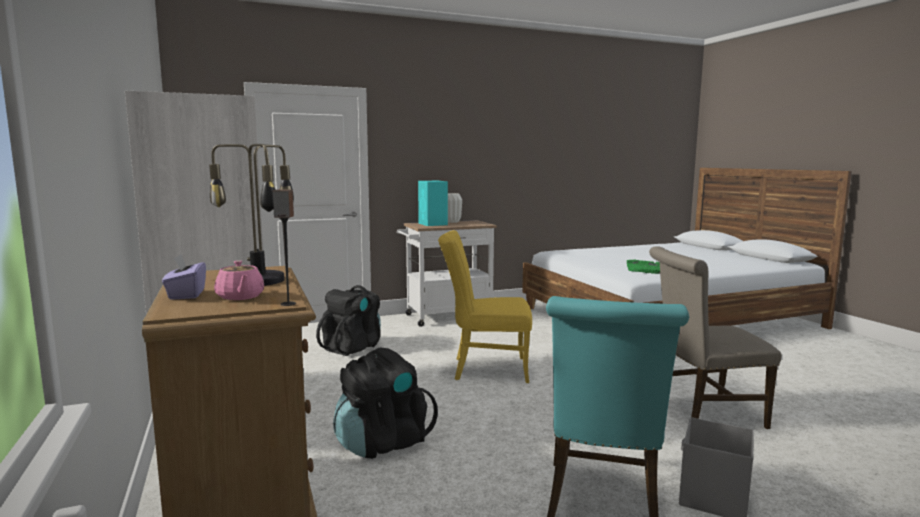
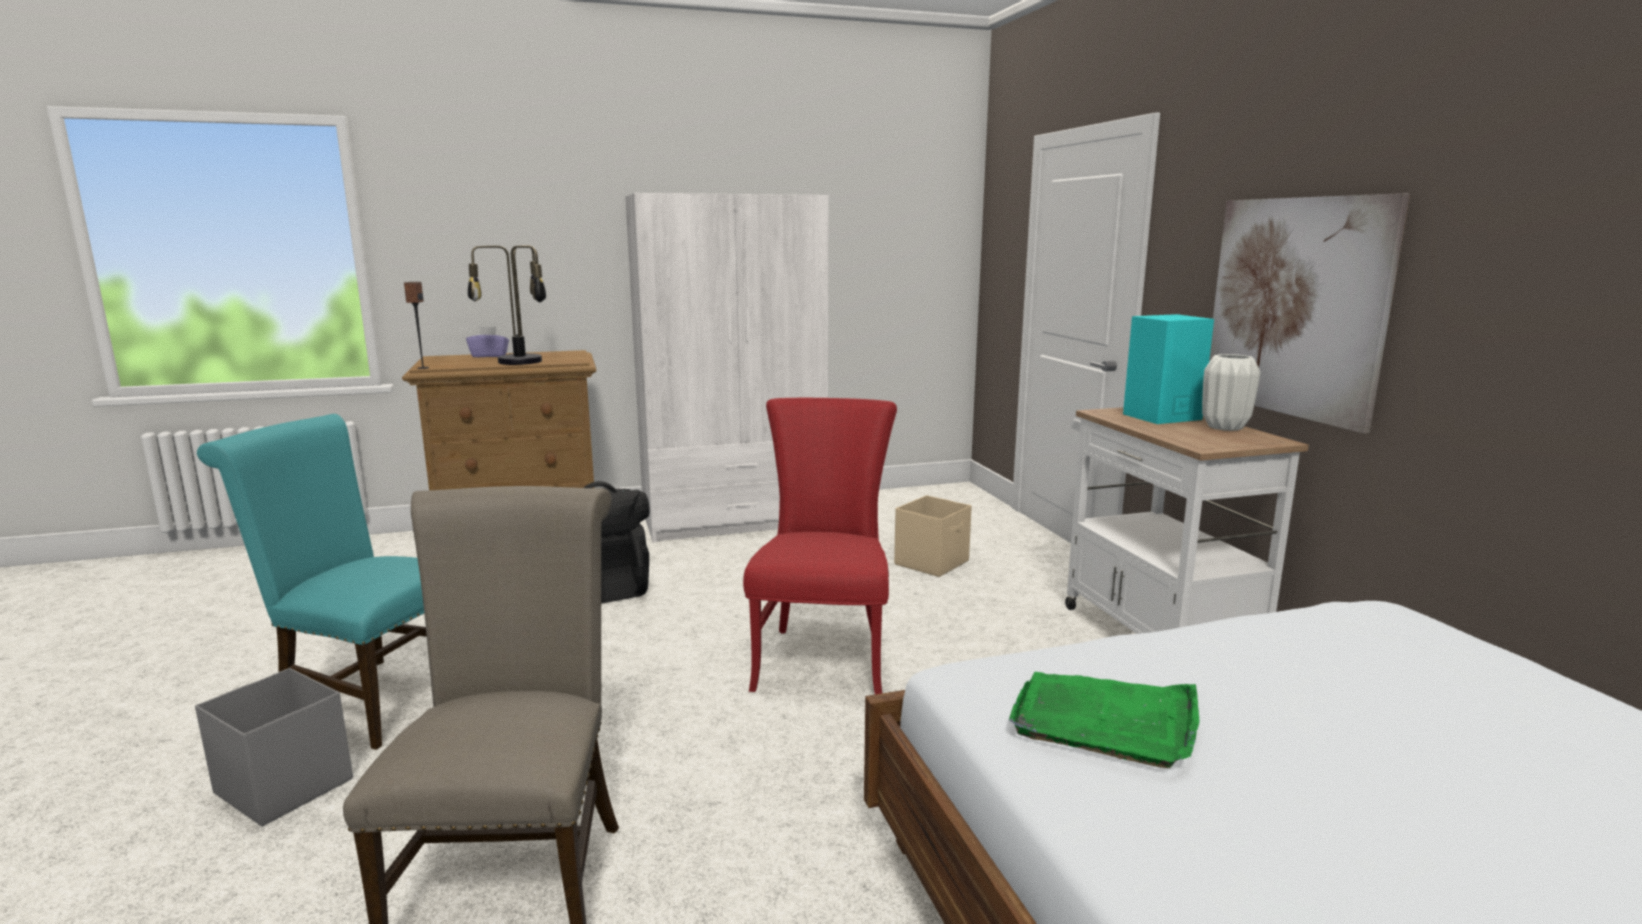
camera: 95 degrees right, 5 degrees up
pink teapot [214,260,264,300] -> none
black backpack [316,285,381,356] -> beige storage box [894,495,972,577]
yellow chair [438,230,532,383] -> red chair [743,398,897,694]
none -> picture [1209,193,1410,433]

